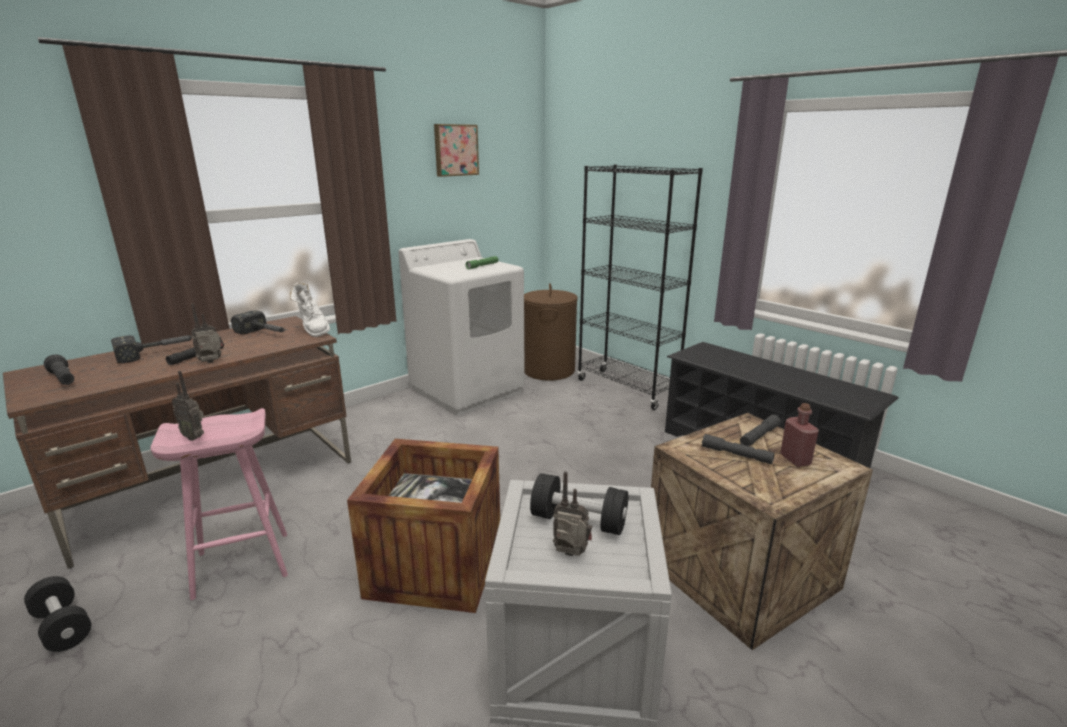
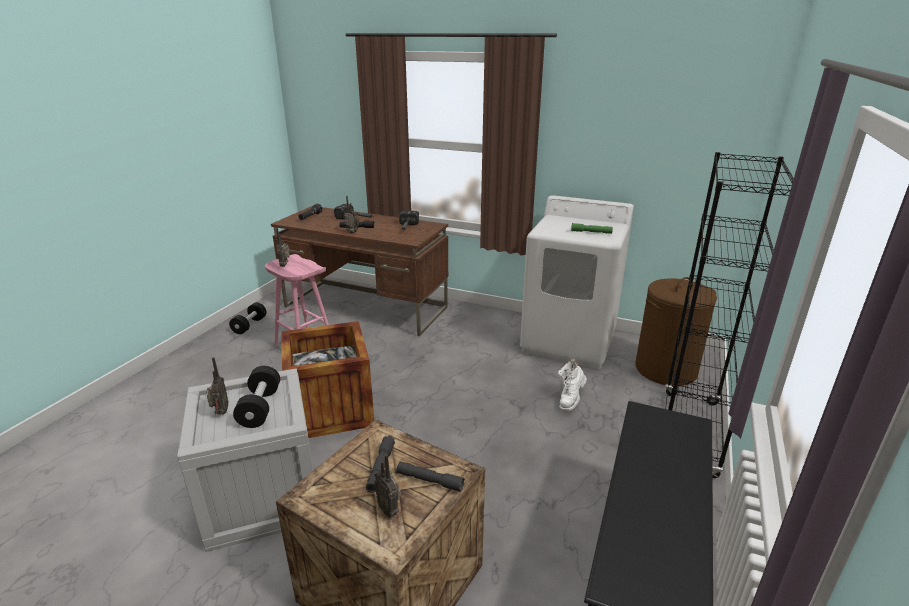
camera: 65 degrees right, 5 degrees up
white boot [290,283,330,337] -> white boot moved to [558,360,587,411]
picture [434,124,479,177] -> none
red bottle [780,403,819,467] -> radio [374,454,401,518]

